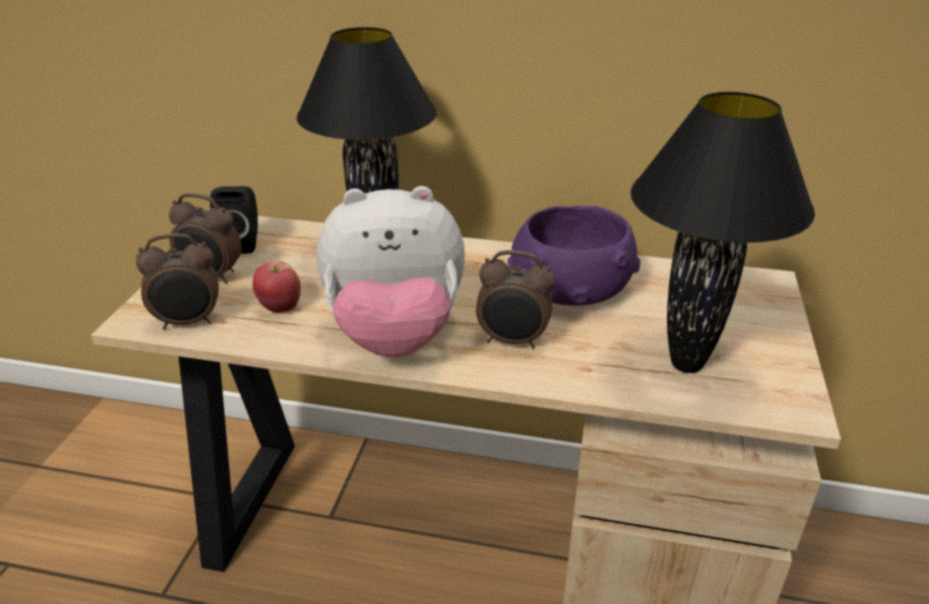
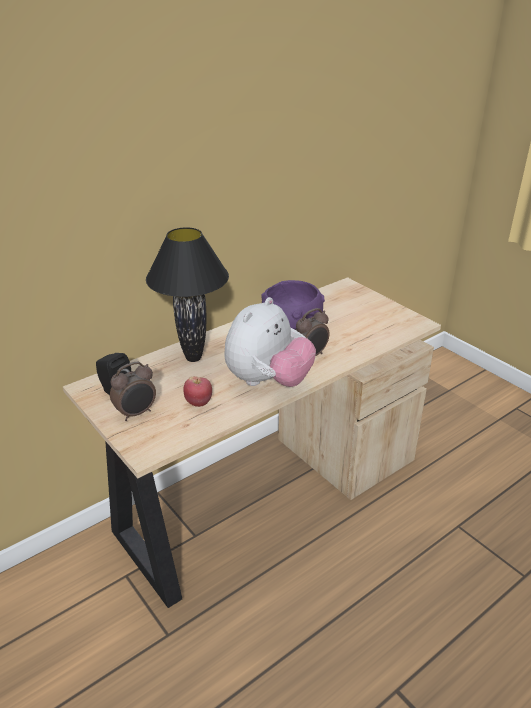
camera: 50 degrees left, 0 degrees up
alarm clock [136,233,219,330] -> none
black table lamp [630,92,815,373] -> none

